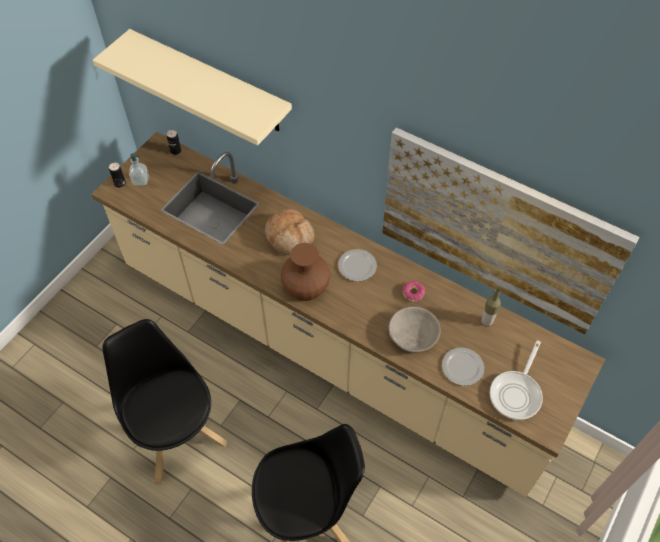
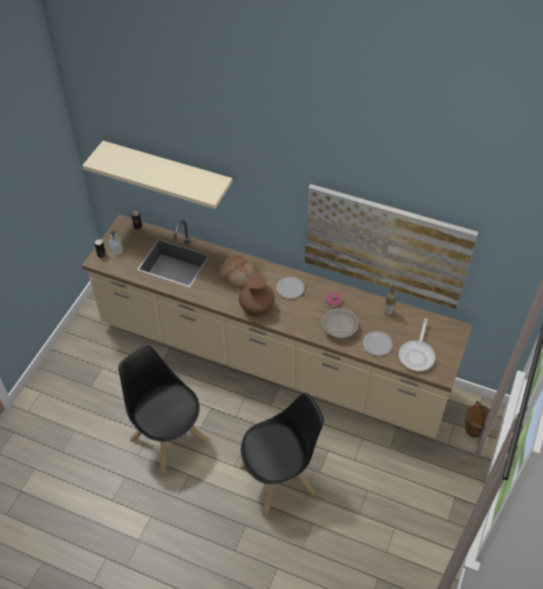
camera: 10 degrees left, 5 degrees down
none -> brown bucket [465,401,490,438]

